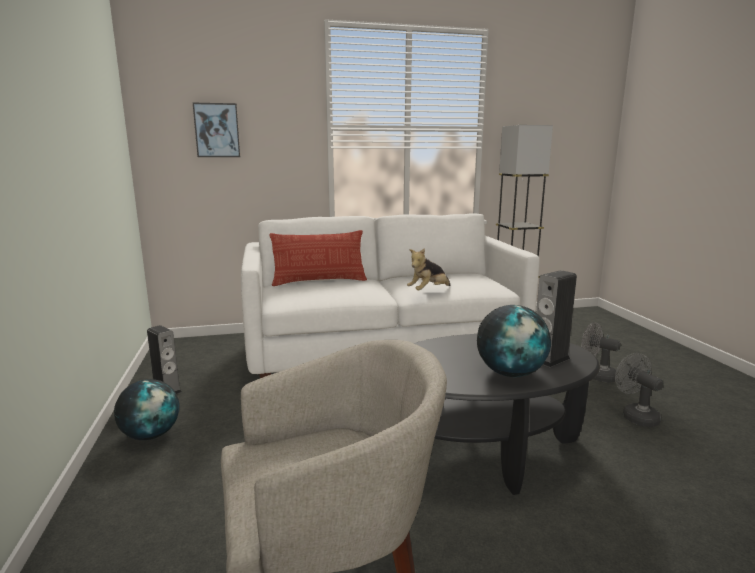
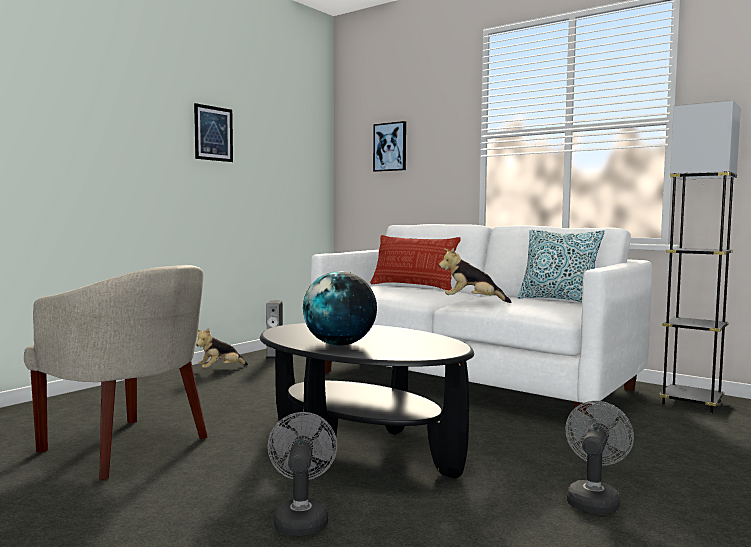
camera: 50 degrees right, 10 degrees down
globe [114,379,180,440] -> plush toy [196,328,248,368]
speaker [536,270,577,367] -> none
grey fan [581,323,621,383] -> grey fan moved to [268,412,337,536]
none -> picture [194,103,233,162]
none -> pillow [518,230,605,303]

